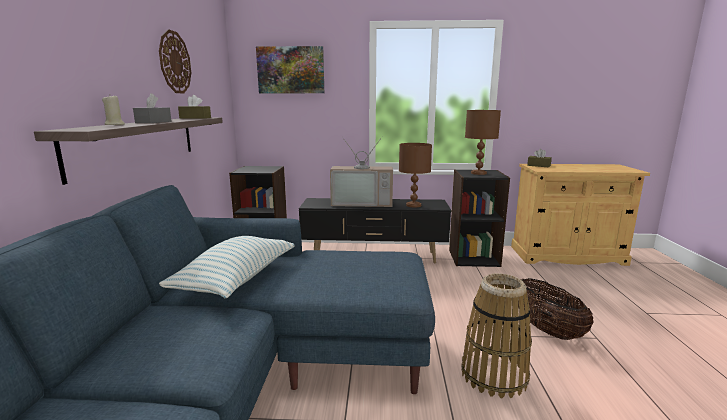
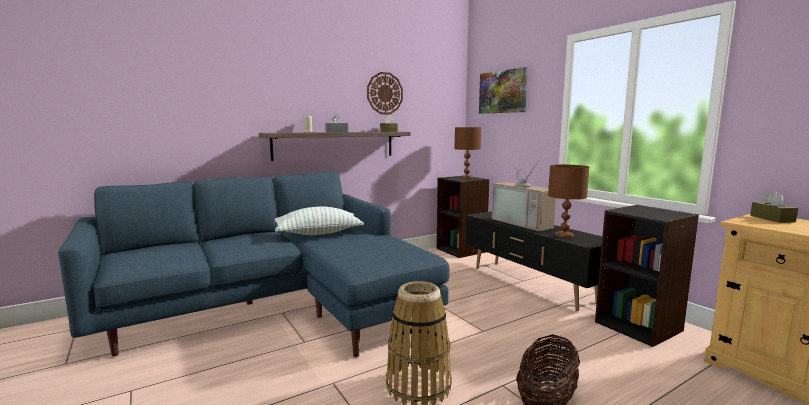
camera: 55 degrees right, 5 degrees down
brown table lamp [465,110,501,175] -> brown table lamp moved to [454,127,481,179]

